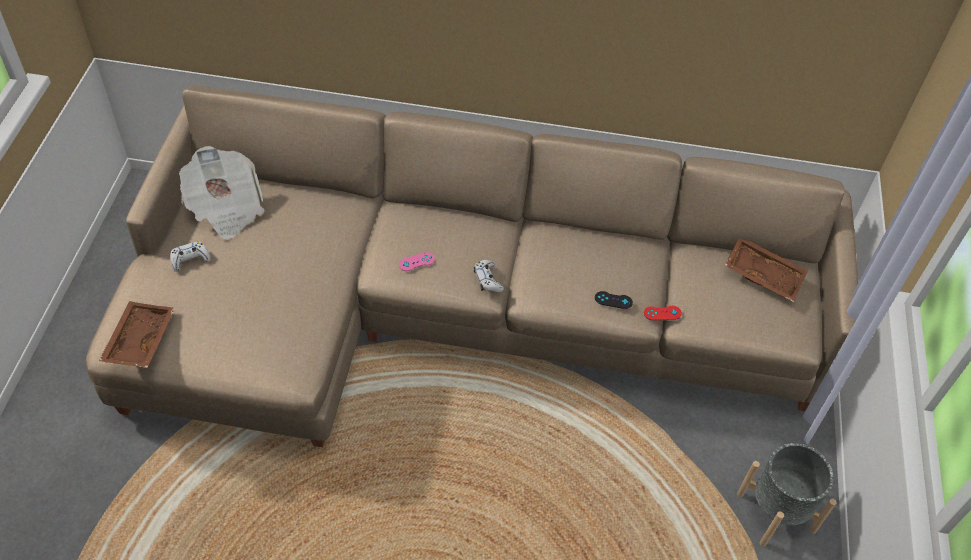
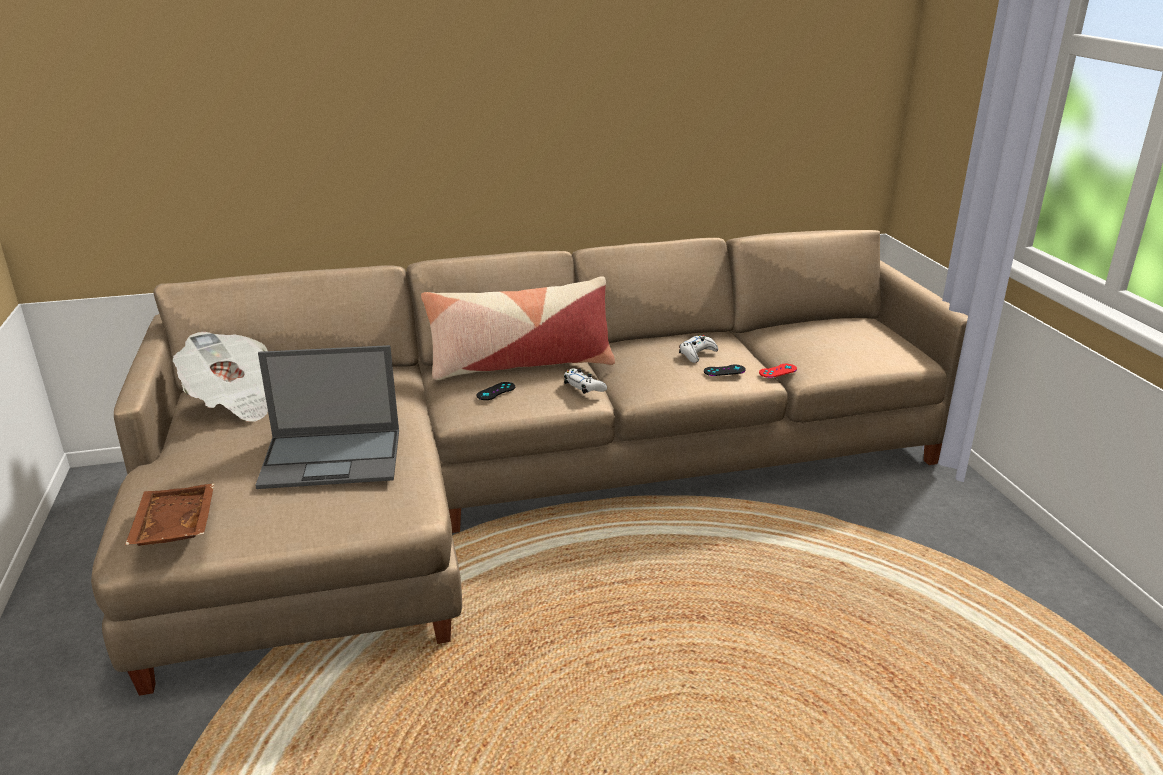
camera: 20 degrees left, 25 degrees down
white game controller [170,242,210,272] -> white game controller moved to [679,335,718,363]
pink game controller [399,252,435,271] -> black game controller [476,382,515,400]
brown tray [725,239,808,302] -> none
grey planter [737,443,837,547] -> none
none -> laptop [255,345,399,489]
none -> pillow [421,276,615,380]

